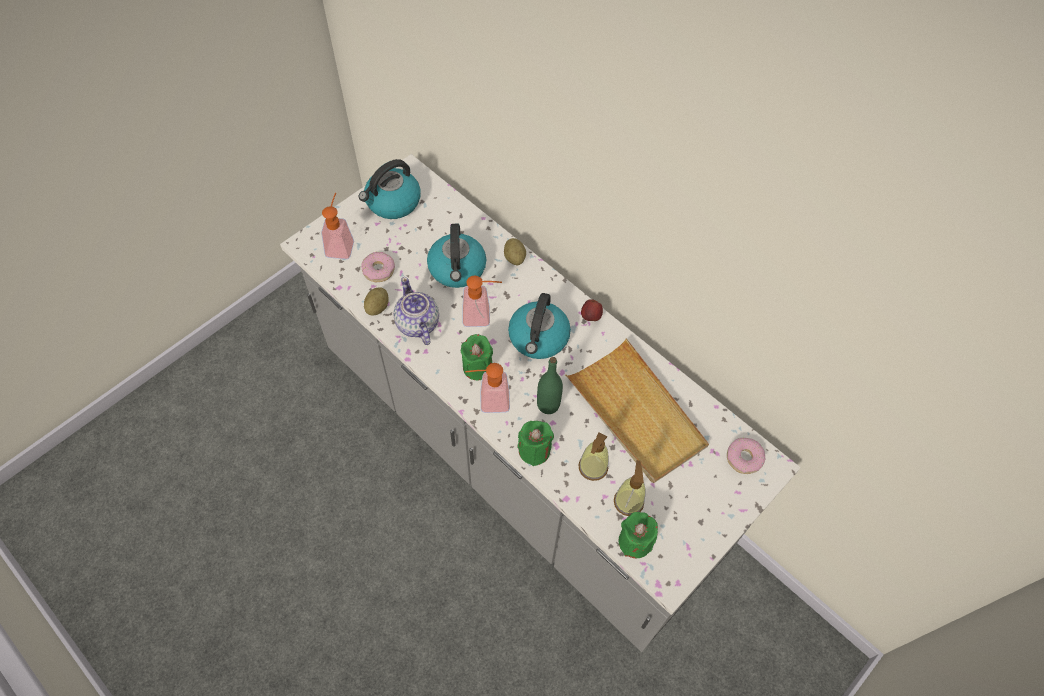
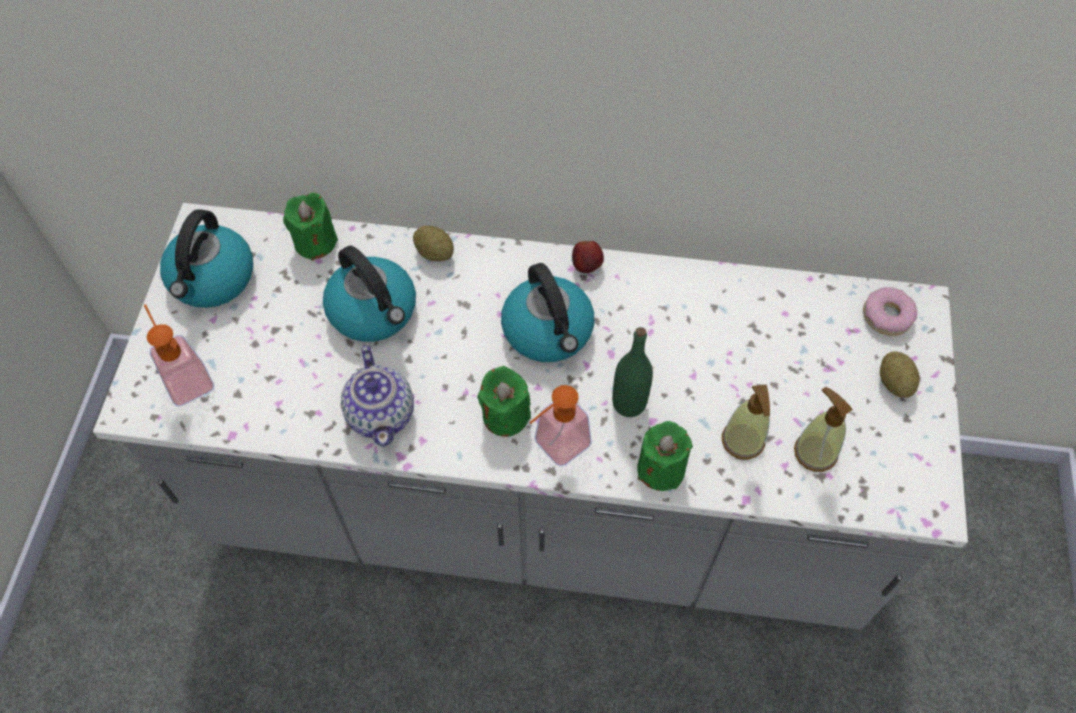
camera: 35 degrees left, 0 degrees up
donut [361,252,395,282] -> none
potato [364,287,389,316] -> potato moved to [880,351,920,398]
teapot [393,277,439,345] -> teapot turned 135 degrees counterclockwise [341,345,414,446]
soap dispenser [462,275,502,327] -> none
beige tray [566,338,709,483] -> none
green candle [619,512,658,558] -> green candle moved to [283,193,338,261]

